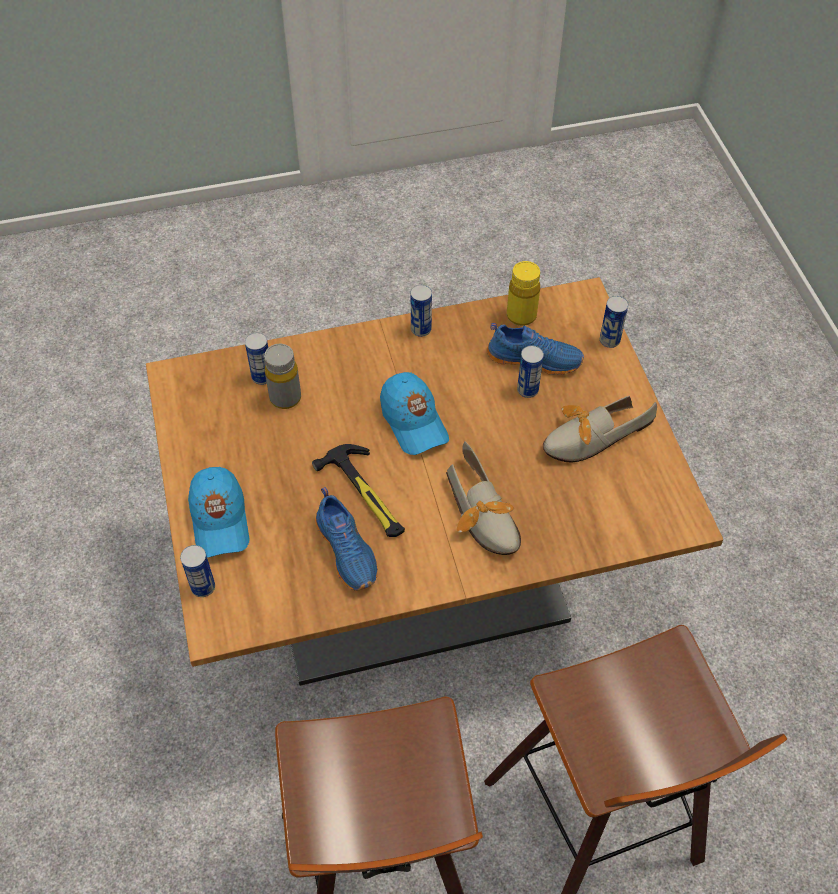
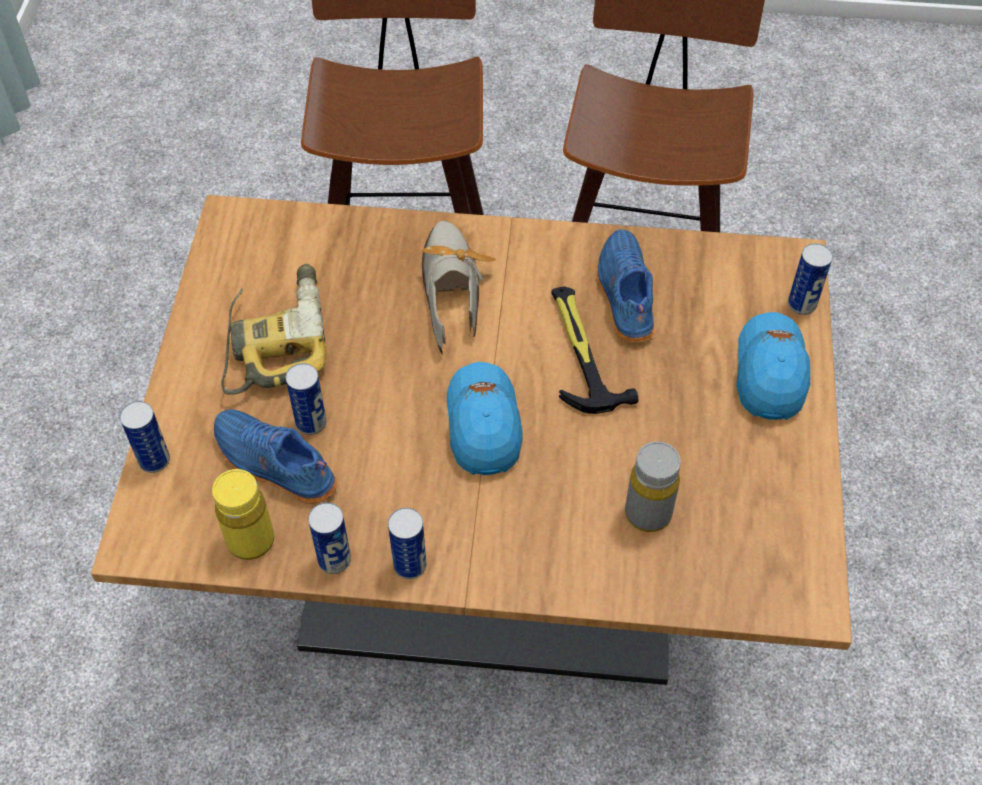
camera: 160 degrees left, 0 degrees up
can [245,332,268,385] -> can moved to [308,503,351,574]
shoe [543,395,657,462] -> power drill [221,264,327,395]

